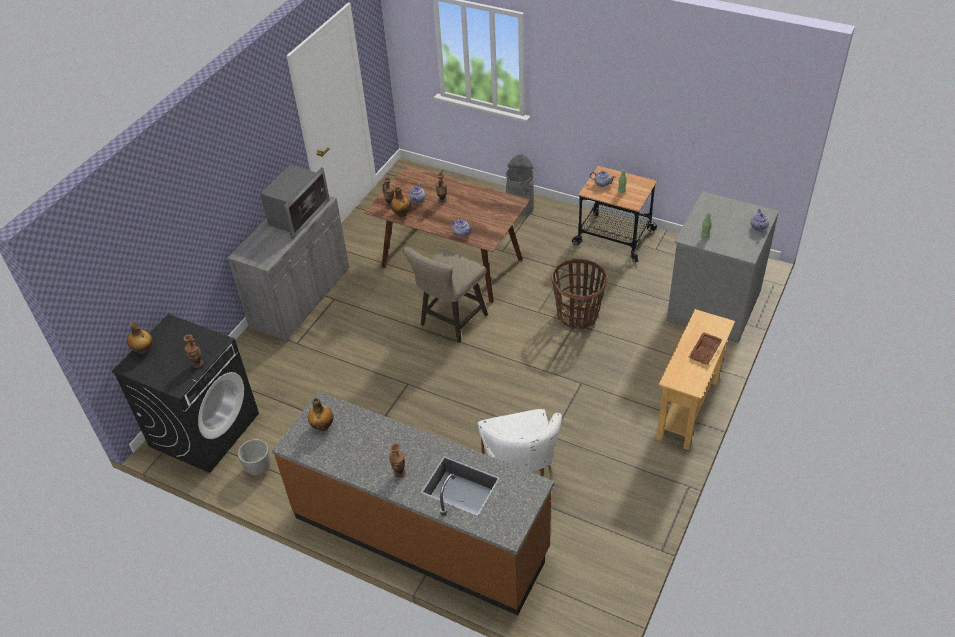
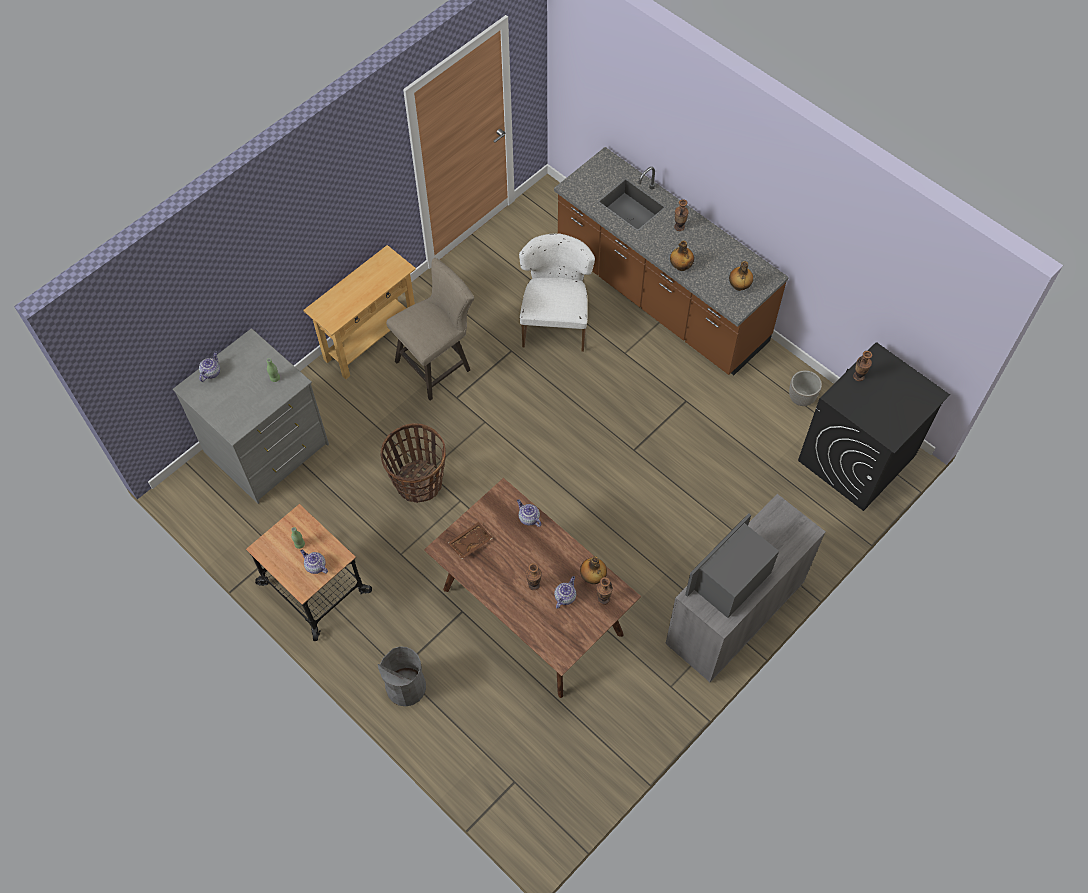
camera: 165 degrees left, 15 degrees up
bottle [127,322,152,354] -> bottle moved to [670,241,694,271]
beige stool [403,247,488,343] -> beige stool moved to [386,258,474,401]
brown tray [688,332,723,365] -> brown tray moved to [448,522,493,559]

